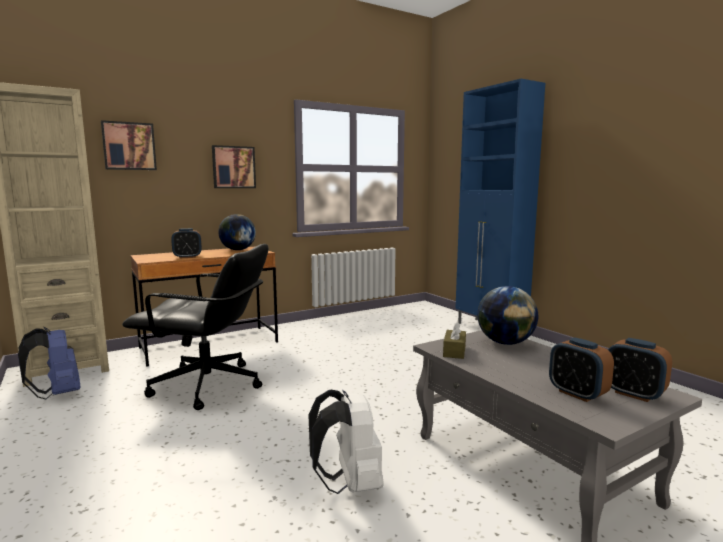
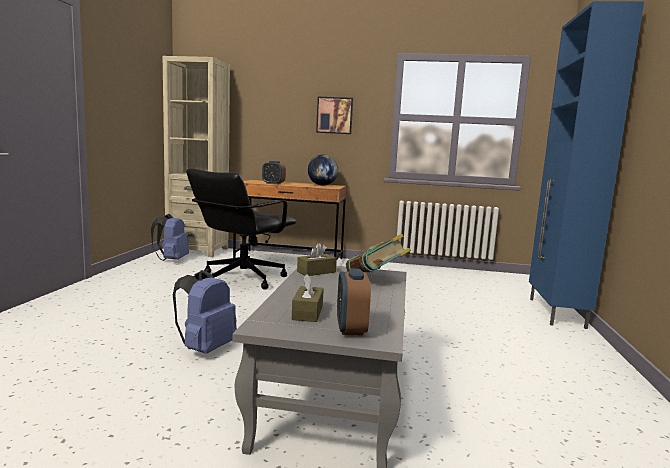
camera: 40 degrees right, 0 degrees up
picture [101,120,157,170] -> none
black office chair [122,244,269,410] -> black office chair turned 75 degrees clockwise [186,169,296,290]
white backpack [308,390,384,494] -> blue backpack [173,270,237,354]
globe [477,286,538,345] -> book [346,234,411,273]
alarm clock [549,337,614,402] -> brown tissue box [292,274,324,322]

